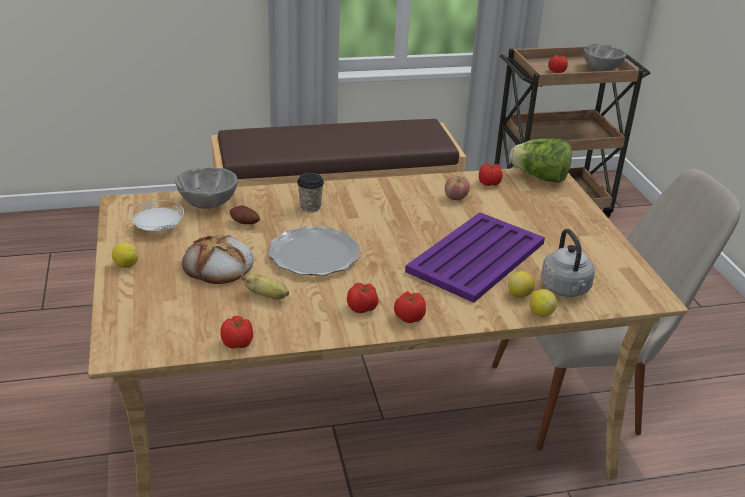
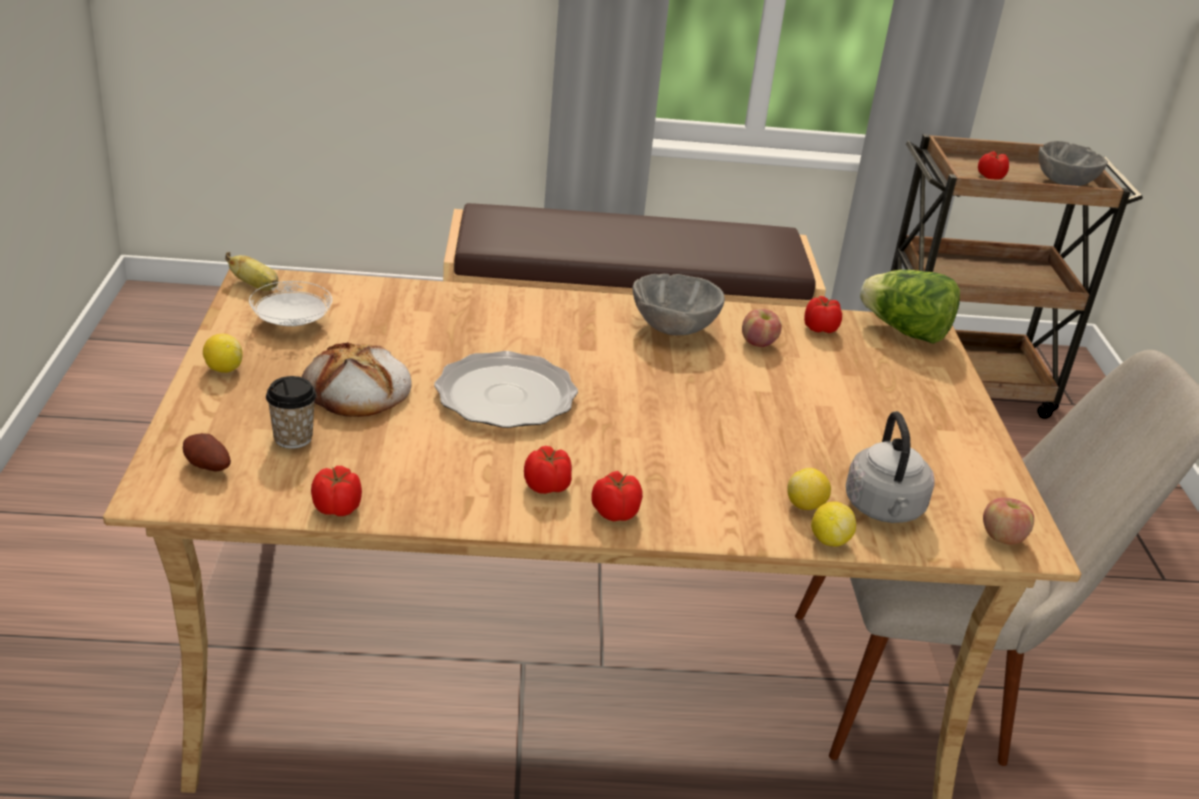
camera: 10 degrees right, 0 degrees up
grey bowl [175,168,238,209] -> grey bowl moved to [632,274,725,335]
potato [230,205,260,224] -> potato moved to [183,433,231,471]
banana [241,273,289,299] -> banana moved to [225,252,278,291]
cup [297,173,324,212] -> cup moved to [266,376,316,449]
purple tray [405,212,545,303] -> none
none -> apple [983,497,1034,545]

